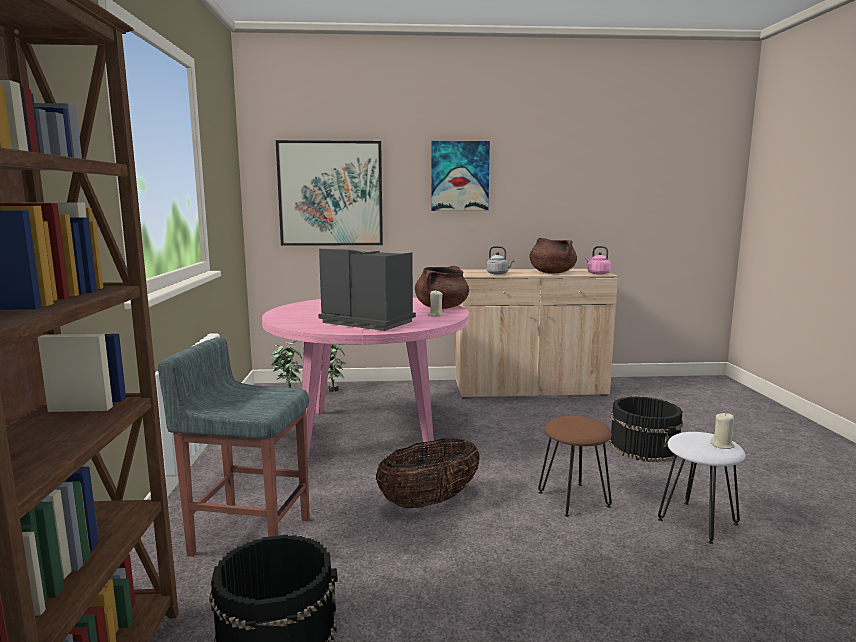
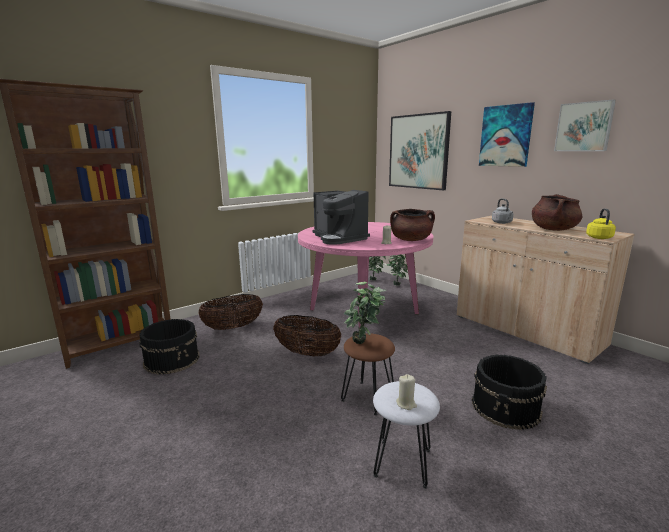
camera: 55 degrees right, 5 degrees up
grey stool [158,338,310,557] -> basket [198,294,263,330]
coffee machine [318,249,416,331] -> coffee machine turned 150 degrees clockwise [313,190,370,245]
pink kettle [585,246,611,275] -> yellow kettle [586,208,616,239]
none -> potted plant [344,282,387,344]
none -> picture [554,99,616,151]

